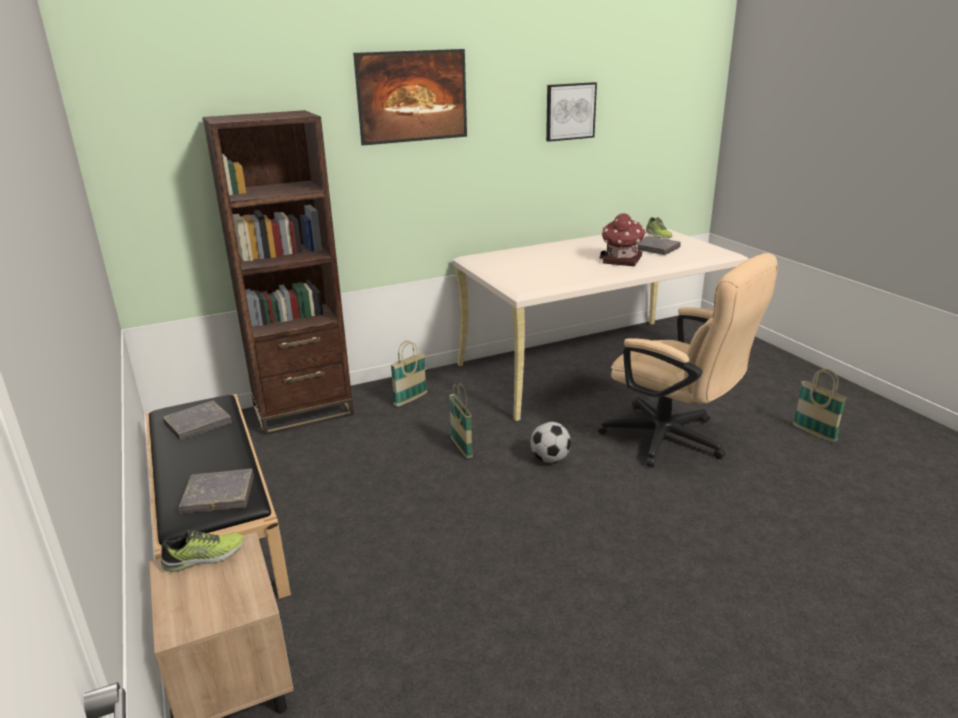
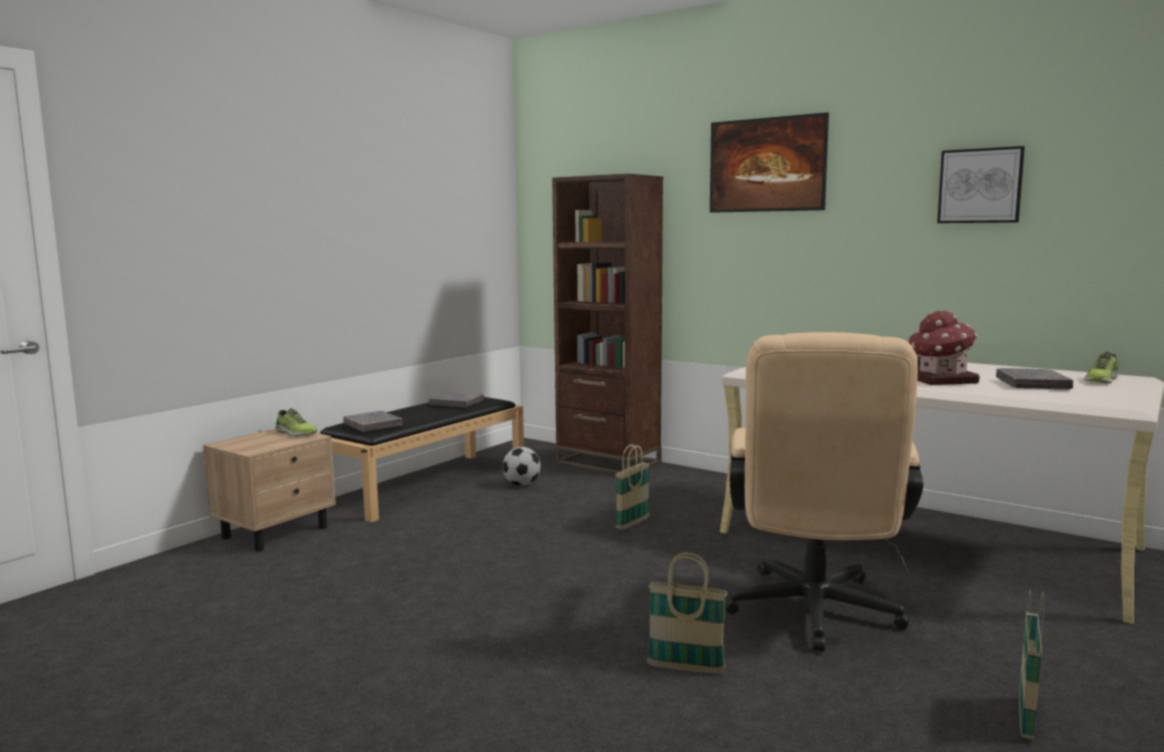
camera: 60 degrees right, 15 degrees down
basket [390,341,427,407] -> basket moved to [647,552,727,674]
football [531,422,571,463] -> football moved to [503,447,541,486]

